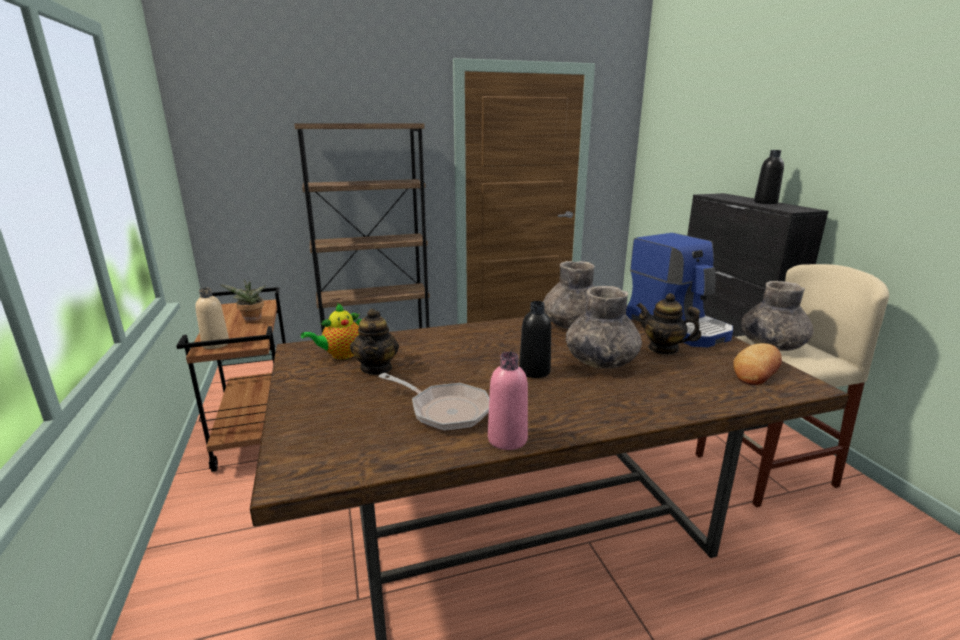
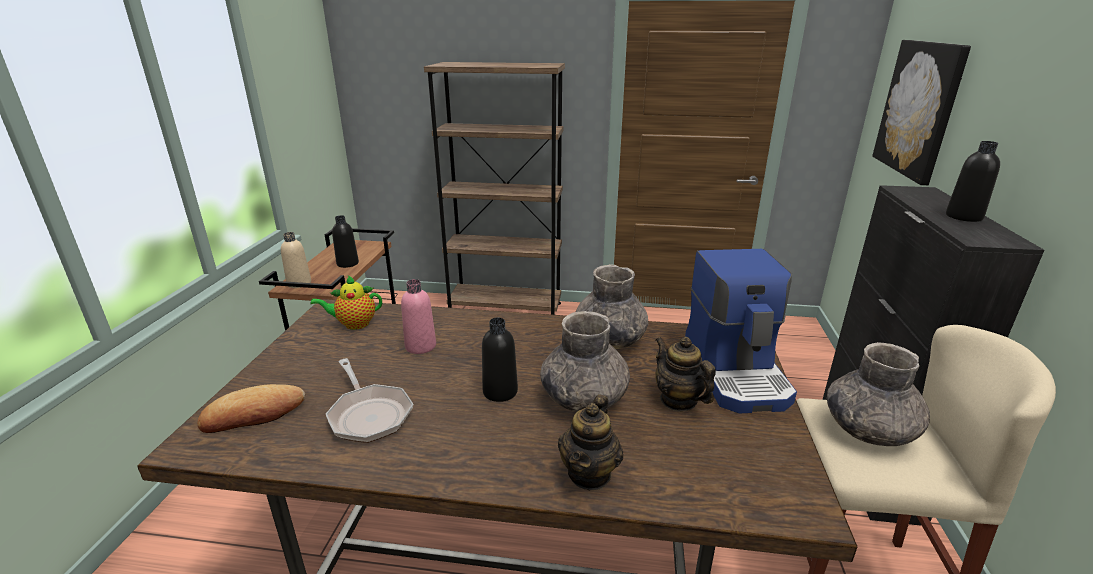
camera: 25 degrees right, 5 degrees up
potted plant [219,279,266,323] -> black bottle [332,215,359,268]
teapot [350,309,399,375] -> teapot moved to [558,395,623,491]
pink bottle [488,352,528,450] -> pink bottle moved to [401,279,436,354]
bread [733,343,782,385] -> bread moved to [197,384,305,433]
none -> picture [872,40,971,185]

